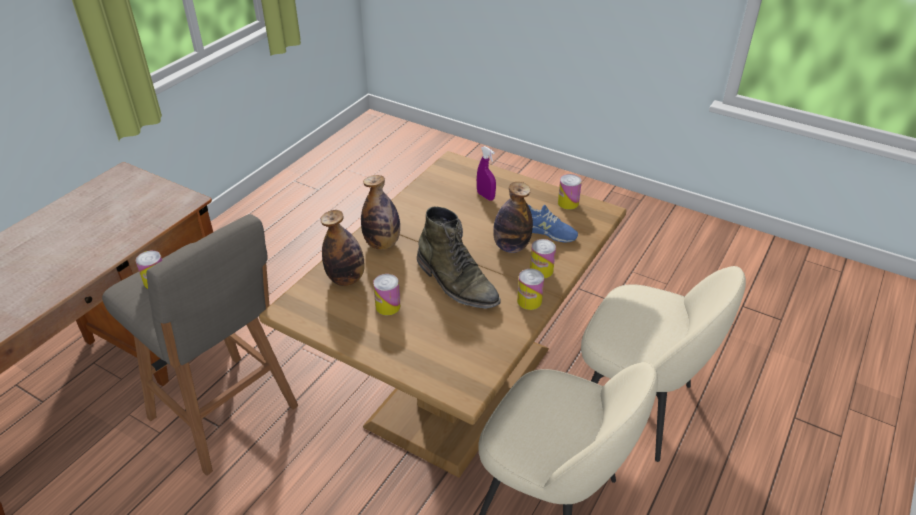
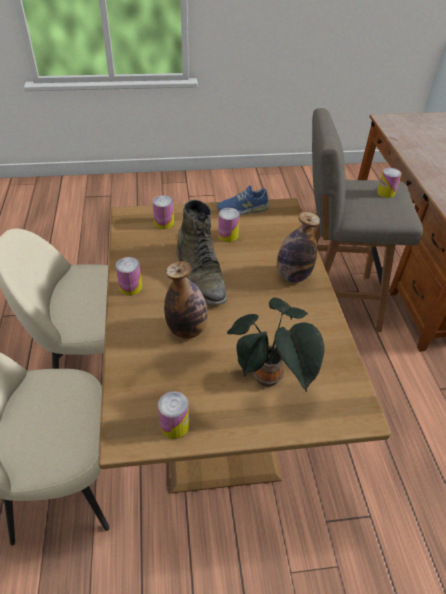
camera: 140 degrees right, 5 degrees up
bottle [321,210,365,286] -> none
green boot [417,206,501,309] -> green boot turned 120 degrees counterclockwise [177,200,227,305]
purple spray bottle [477,146,496,201] -> potted plant [227,298,324,392]
blue shoe [528,205,578,242] -> blue shoe moved to [217,185,270,215]
can [530,239,556,278] -> can moved to [153,195,174,229]

